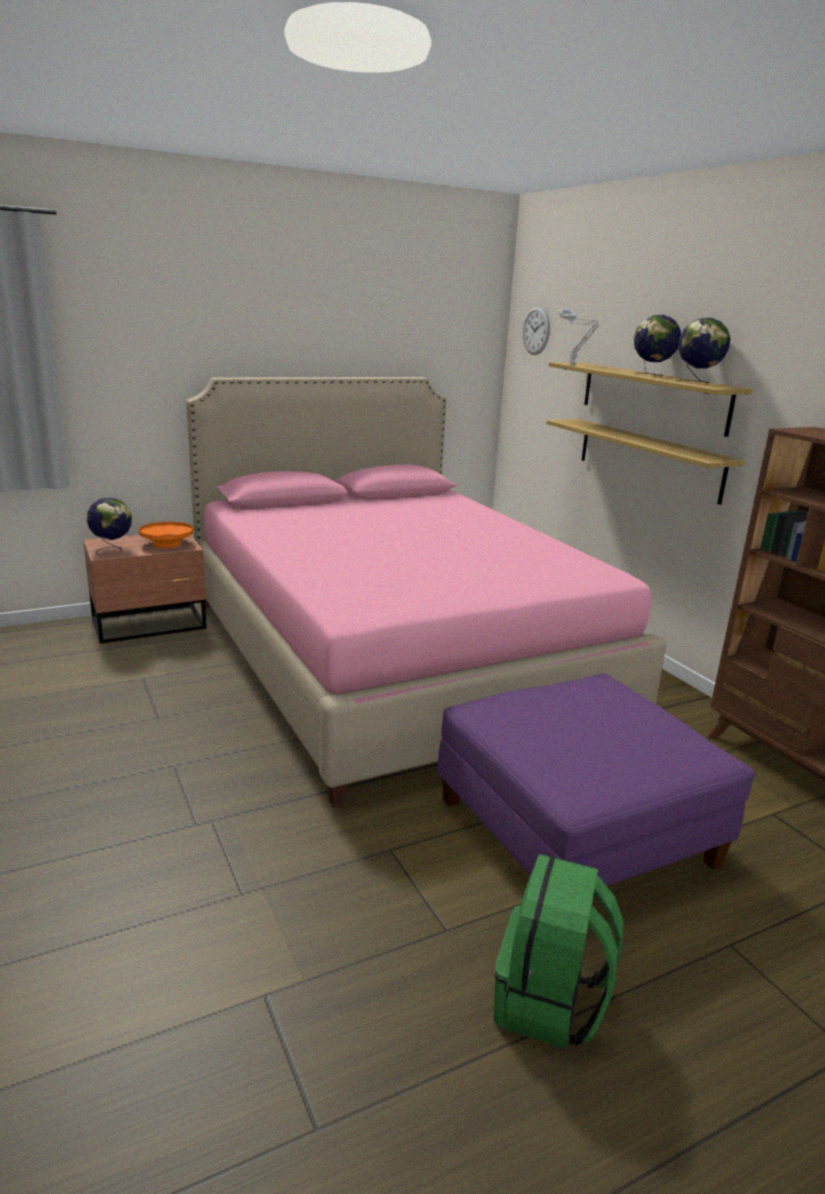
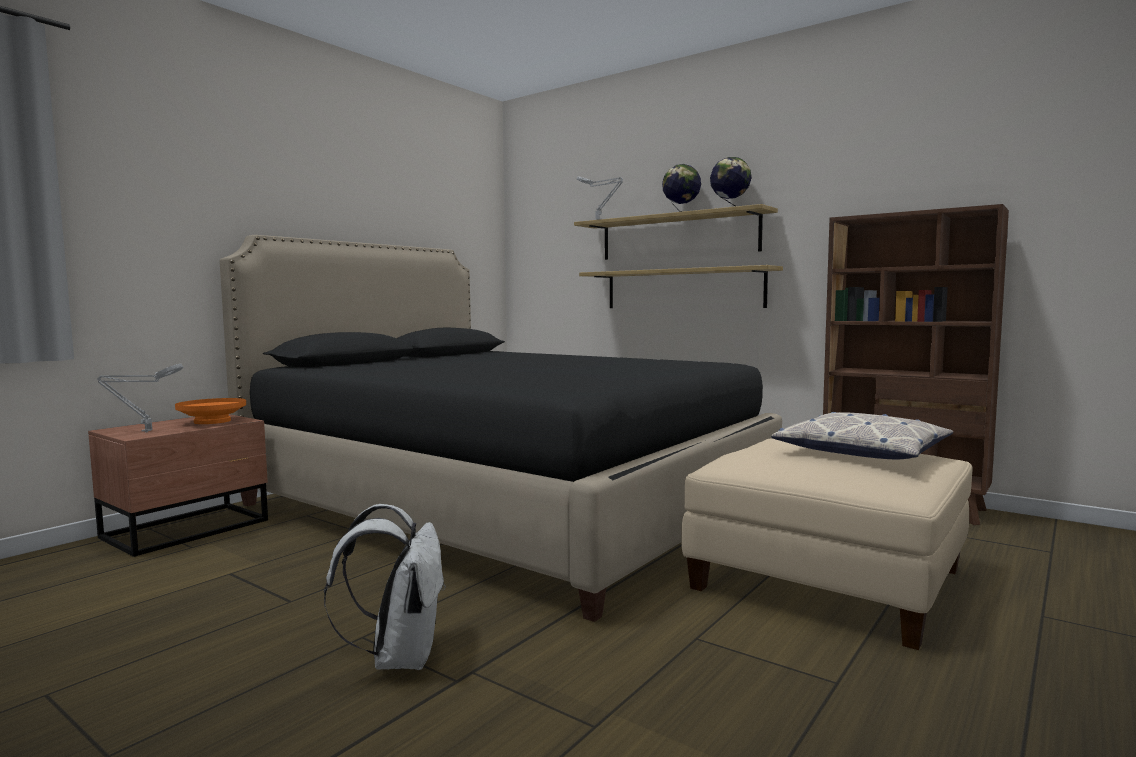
camera: 25 degrees left, 15 degrees down
globe [87,497,132,555] -> grey table lamp [97,364,183,433]
pink bed [186,377,666,807] -> black bed [220,235,782,622]
purple ottoman [438,674,755,886] -> beige ottoman [681,438,973,650]
green backpack [494,854,624,1050] -> none
wall clock [522,306,550,355] -> none
none -> white backpack [324,504,446,670]
none -> pillow [771,412,953,459]

